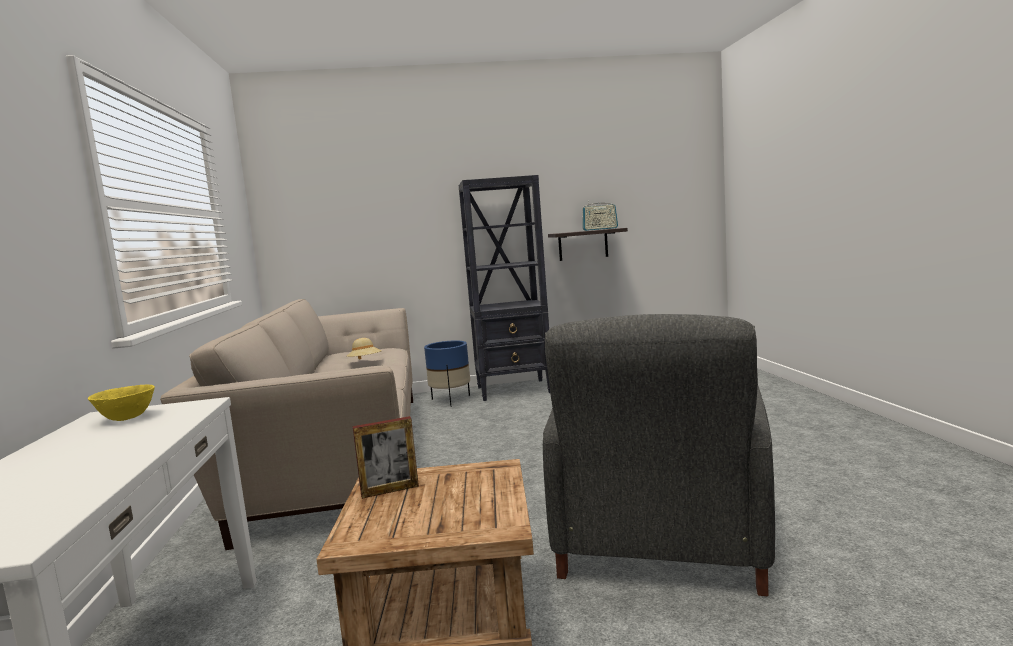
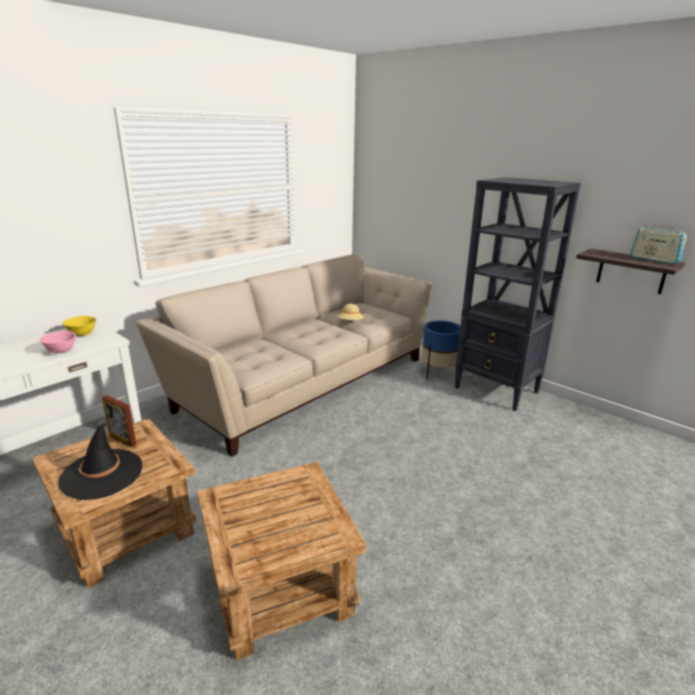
camera: 50 degrees right, 15 degrees up
grey armchair [543,314,775,596] -> brown side table [197,462,367,660]
none -> pink bowl [40,331,76,353]
none -> black hat [58,422,143,500]

